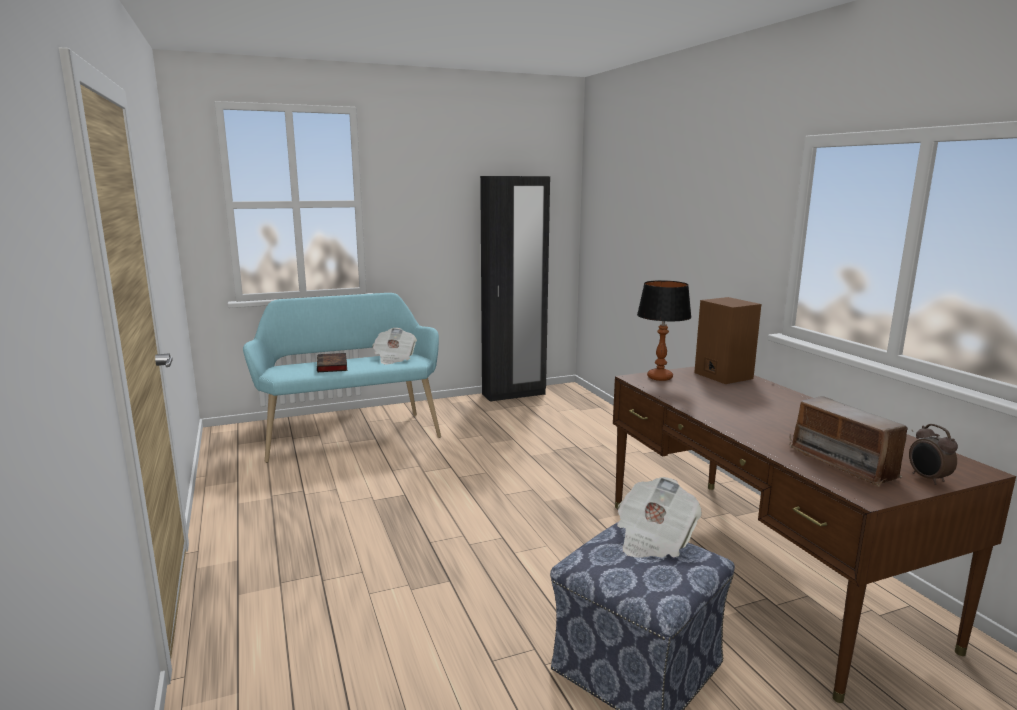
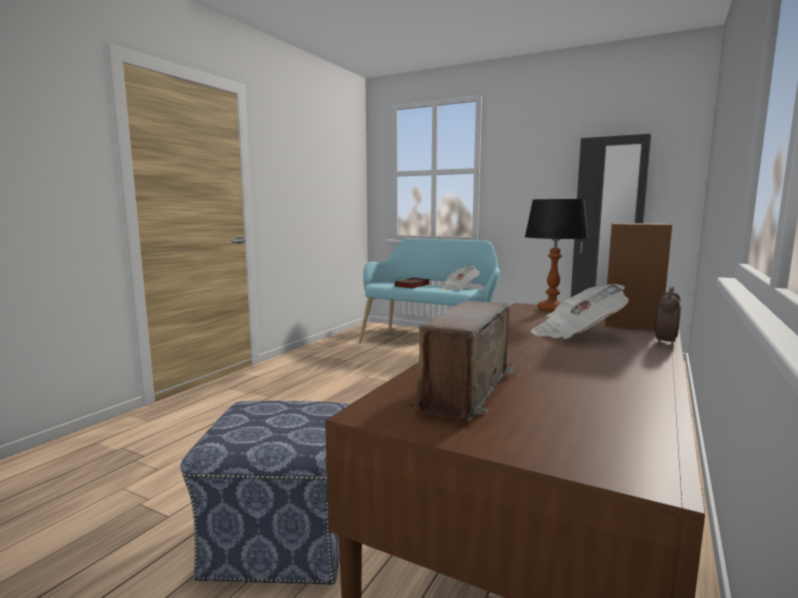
camera: 50 degrees right, 5 degrees down
newspaper [617,477,702,558] -> newspaper moved to [531,284,629,339]
alarm clock [909,424,958,485] -> alarm clock moved to [655,285,681,345]

